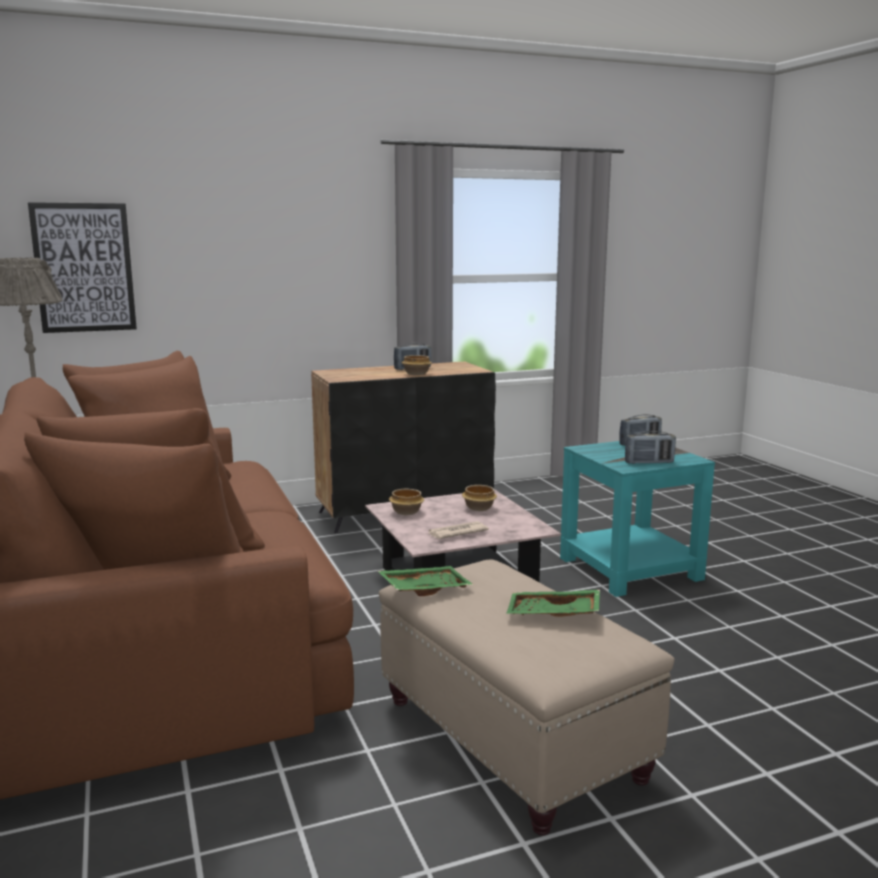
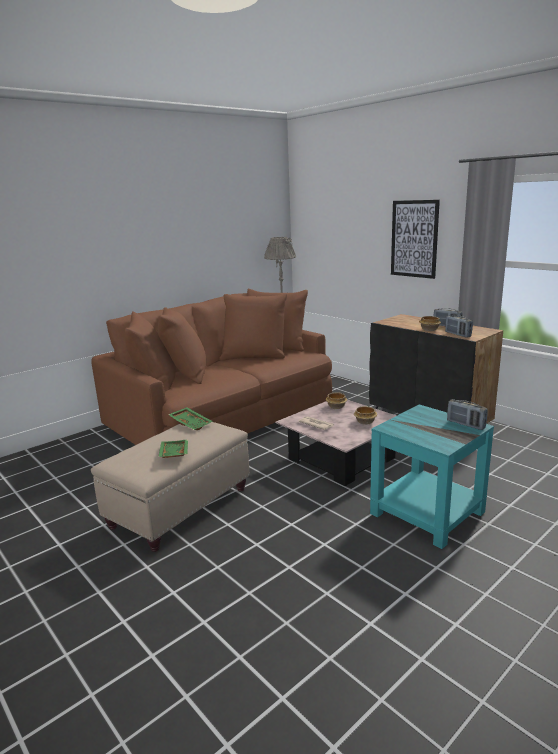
camera: 70 degrees right, 5 degrees up
picture [28,202,137,333] -> picture moved to [391,200,440,279]
radio [625,431,676,464] -> radio moved to [445,315,473,337]

